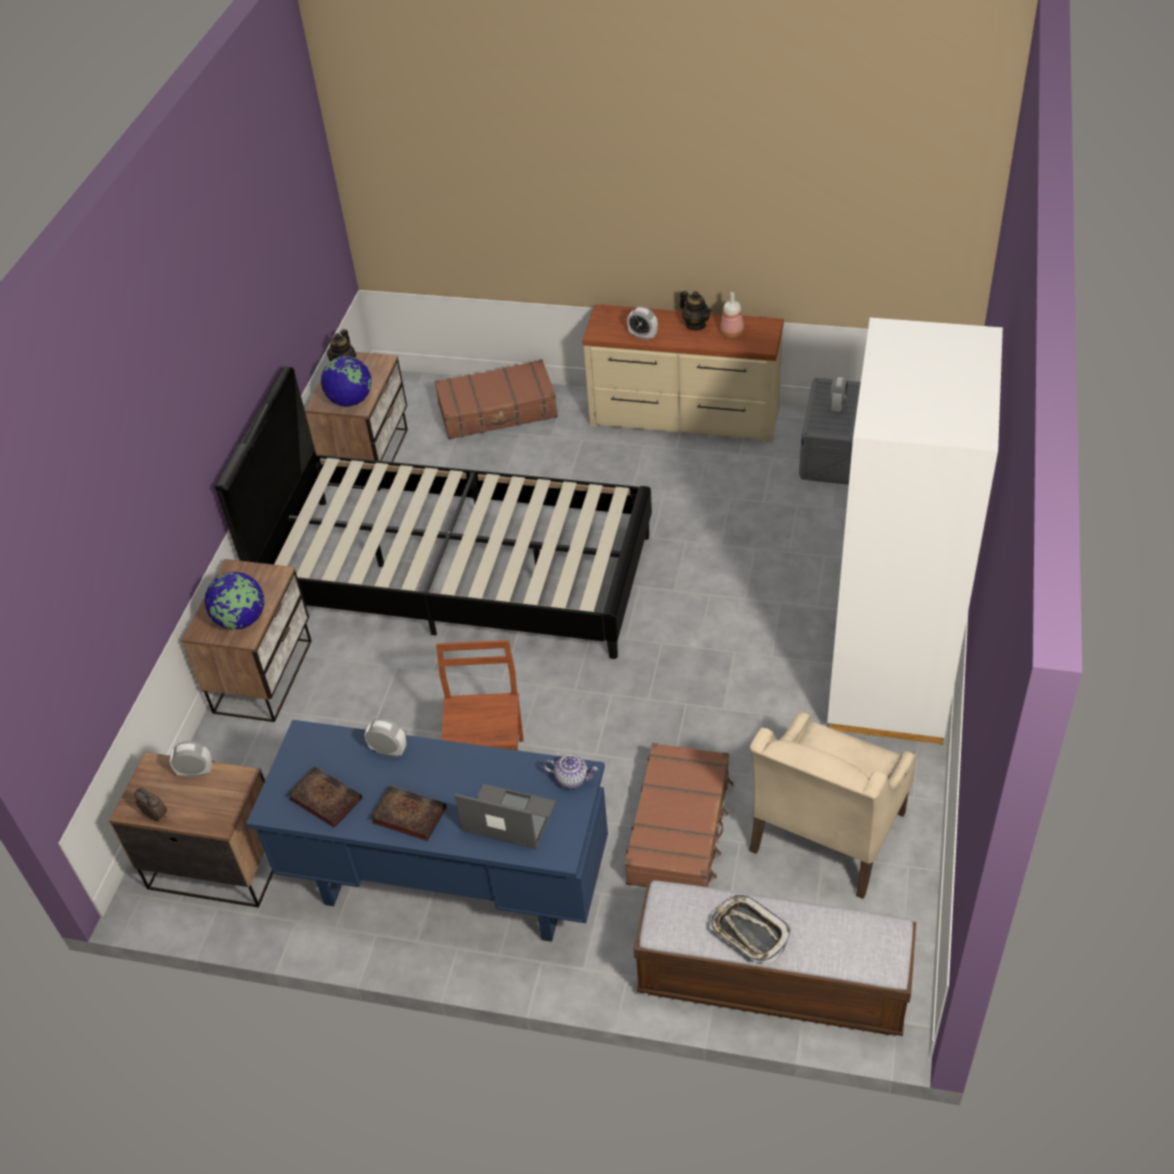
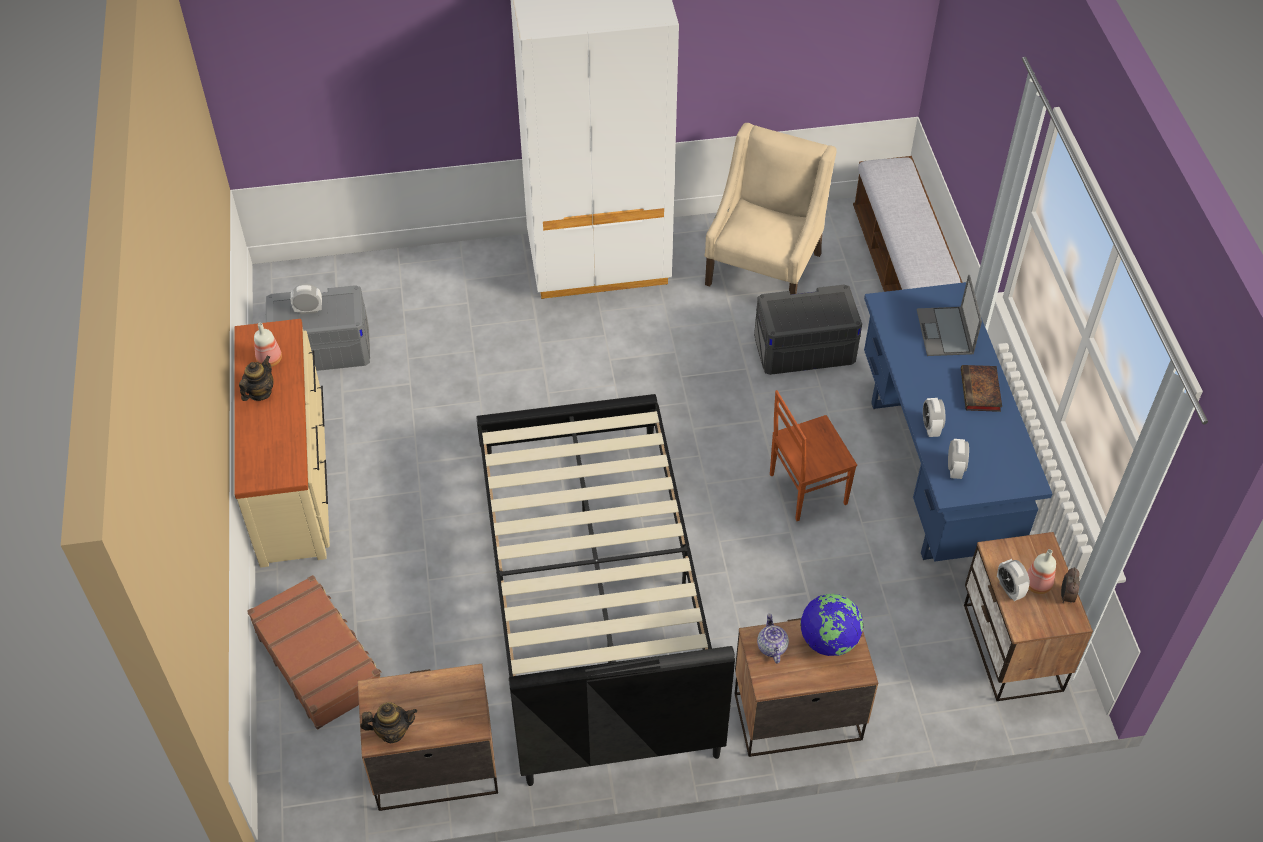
camera: 115 degrees left, 5 degrees up
book [287,766,362,828] -> none
globe [321,356,372,407] -> none
teapot [543,755,598,789] -> teapot moved to [757,613,789,664]
brown suitcase [625,743,734,887] -> grey storage box [754,285,862,375]
alarm clock [627,307,658,340] -> alarm clock moved to [948,439,969,479]
tray [710,895,791,963] -> none
beige armchair [749,711,917,899] -> beige armchair turned 75 degrees counterclockwise [704,123,837,294]
none -> bottle [1027,549,1056,594]

